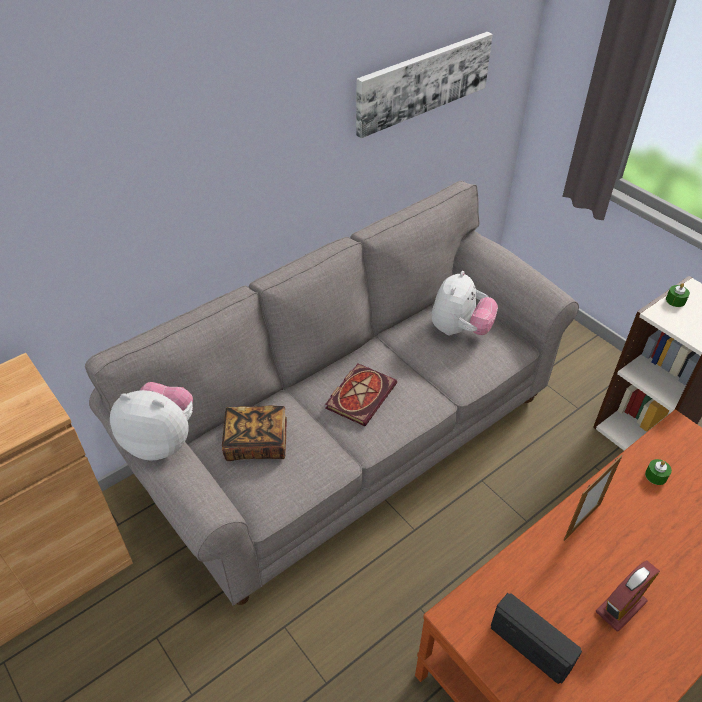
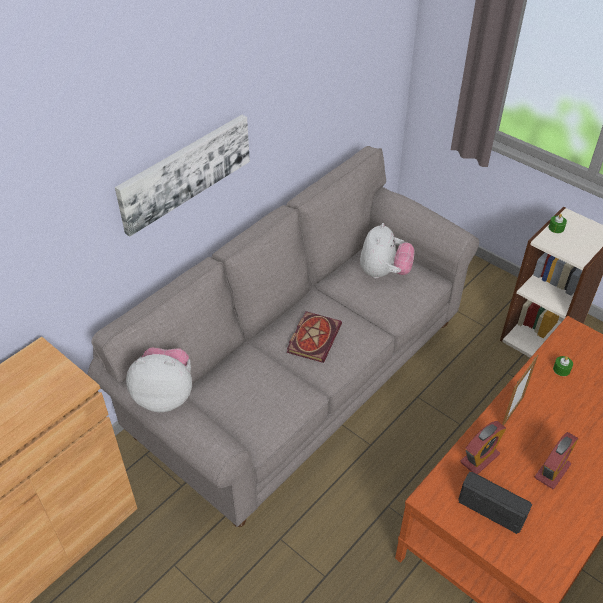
camera: 10 degrees left, 0 degrees up
book [222,405,287,461] -> none
picture [356,32,493,138] -> picture moved to [115,115,250,237]
none -> alarm clock [460,421,506,474]

